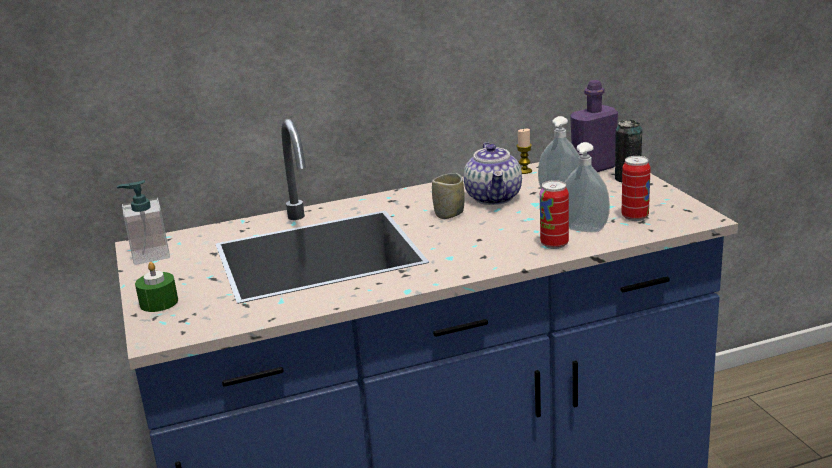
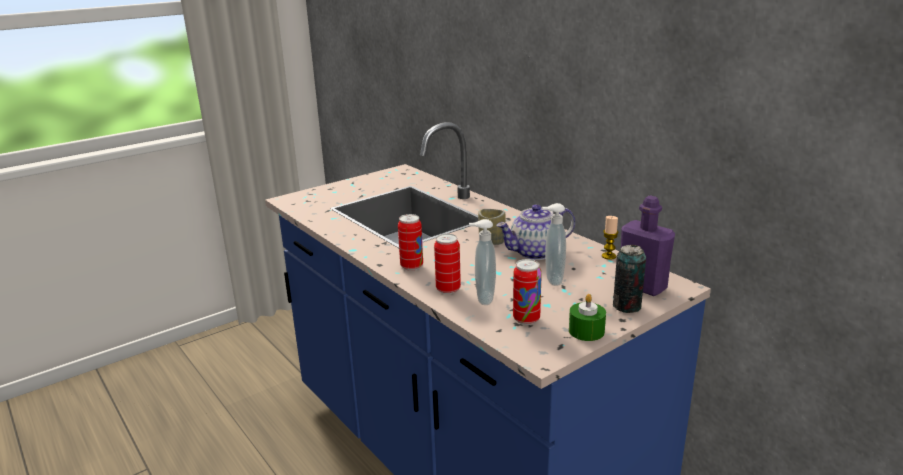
camera: 70 degrees right, 0 degrees up
soap dispenser [117,180,170,265] -> none
green candle [135,262,178,312] -> green candle moved to [569,294,606,341]
none -> can [398,214,423,271]

